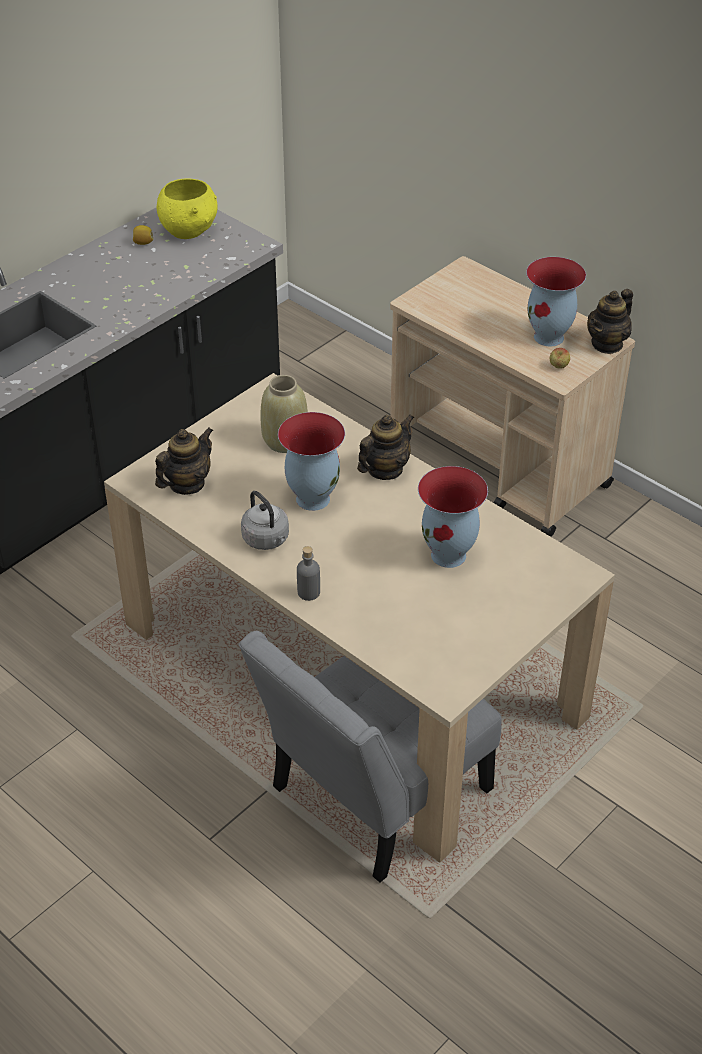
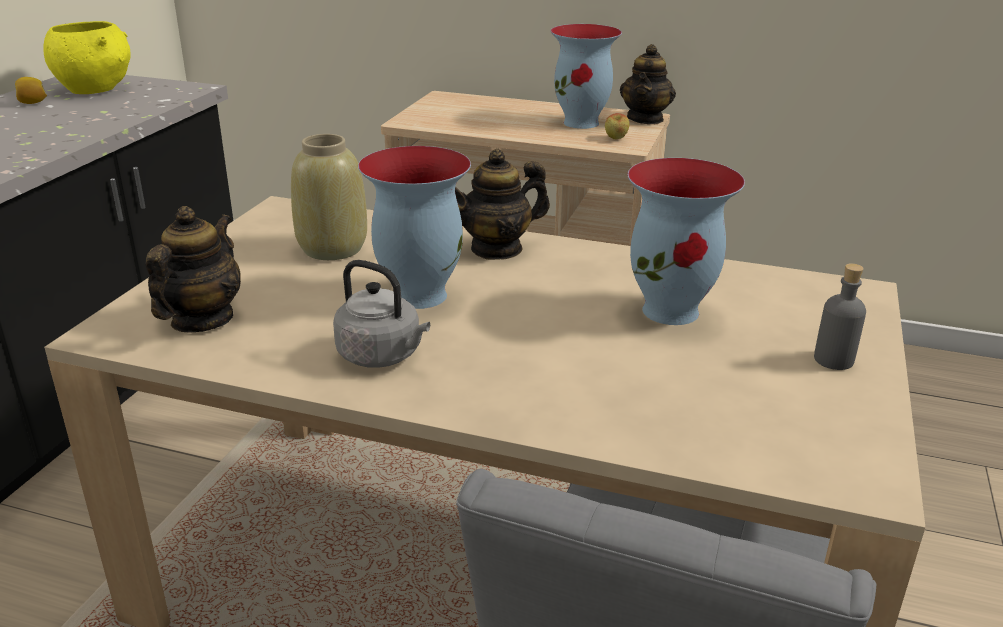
camera: 25 degrees left, 15 degrees down
grey bottle [297,546,320,601] -> grey bottle moved to [814,263,866,370]
teapot [357,414,415,480] -> teapot turned 135 degrees counterclockwise [455,149,550,260]

